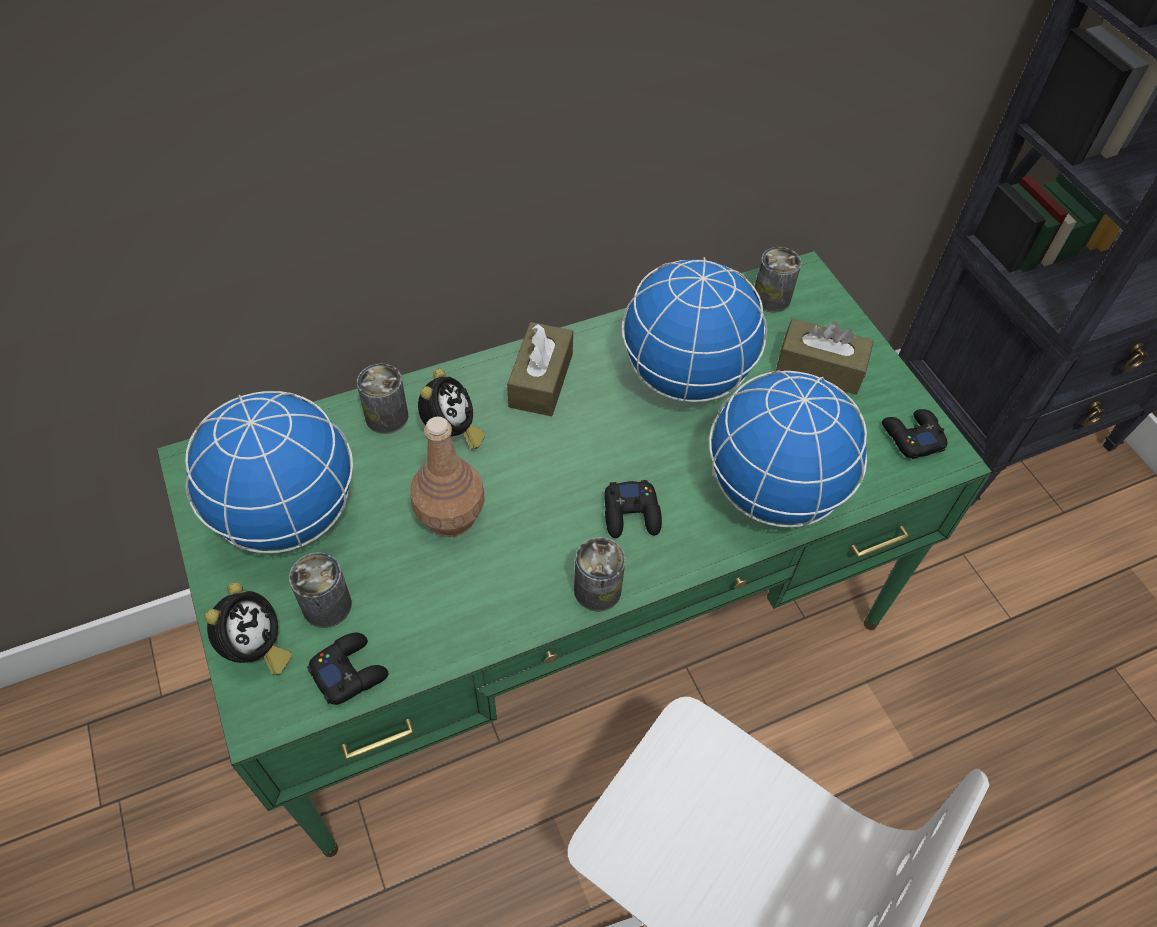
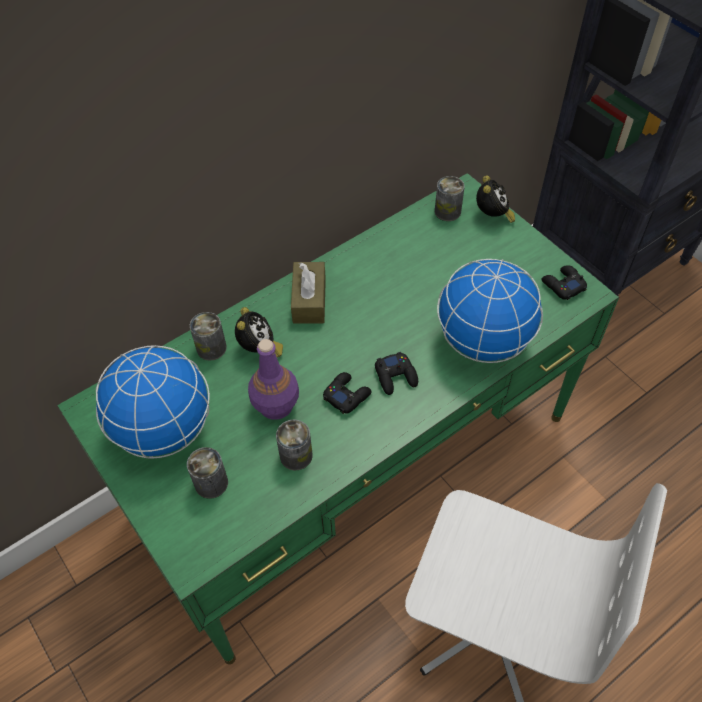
camera: 10 degrees left, 0 degrees up
alarm clock [204,582,292,675] -> alarm clock moved to [476,176,515,223]
black game controller [307,633,389,705] -> black game controller moved to [323,372,372,414]
brown bottle [410,416,484,537] -> purple bottle [248,339,299,420]
can [574,537,626,612] -> can moved to [276,420,313,470]
globe [622,257,767,402] -> none
brown tissue box [776,318,874,395] -> none

